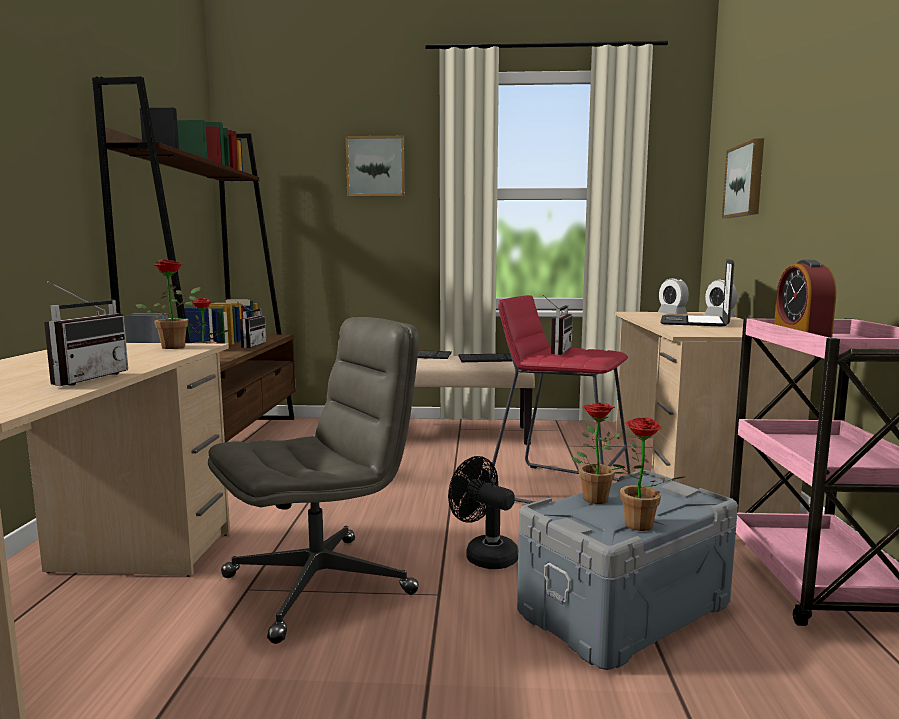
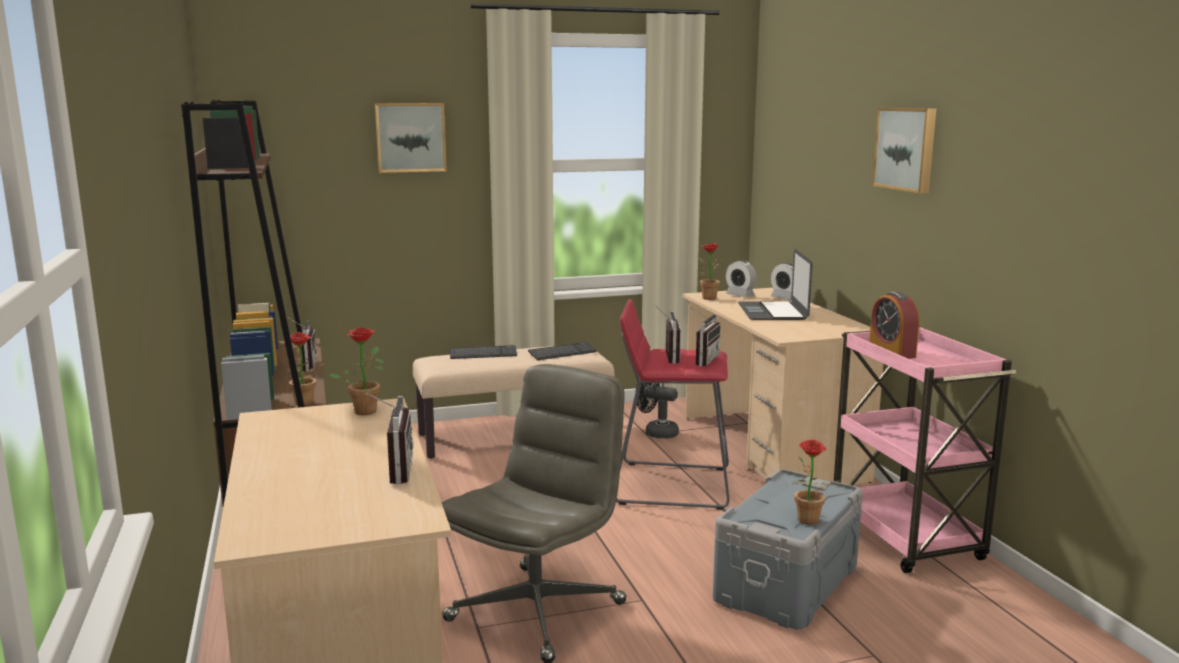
camera: 20 degrees left, 5 degrees up
black fan [448,456,518,569] -> black fan moved to [635,383,679,439]
potted plant [572,403,621,504] -> potted plant moved to [699,243,724,300]
picture [722,138,764,218] -> picture moved to [872,107,937,193]
none -> radio [690,307,721,366]

